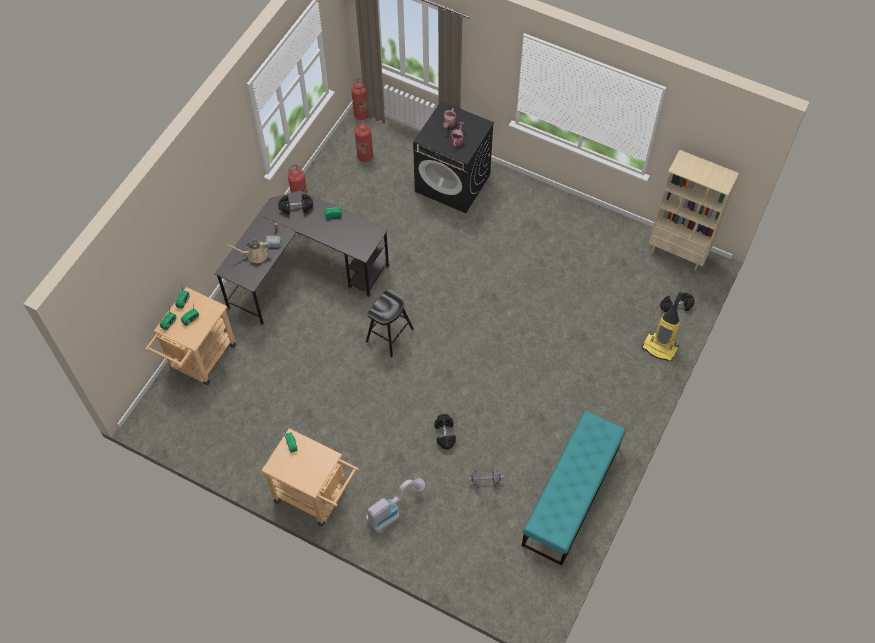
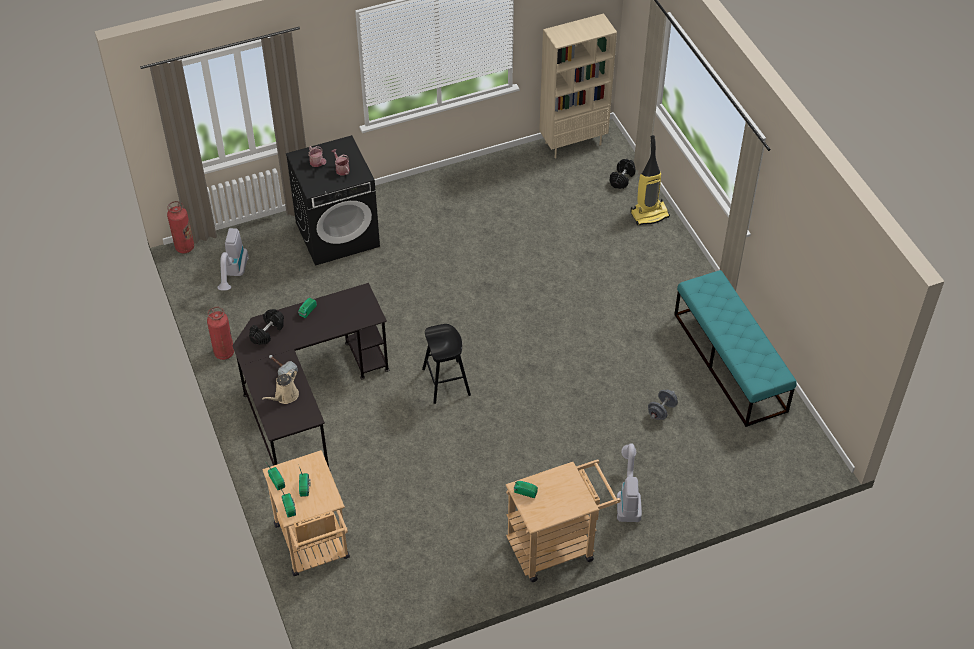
camera: 50 degrees left, 10 degrees down
fire extinguisher [355,120,373,162] -> vacuum cleaner [217,228,249,291]
black dumbbell [434,414,456,449] -> none

